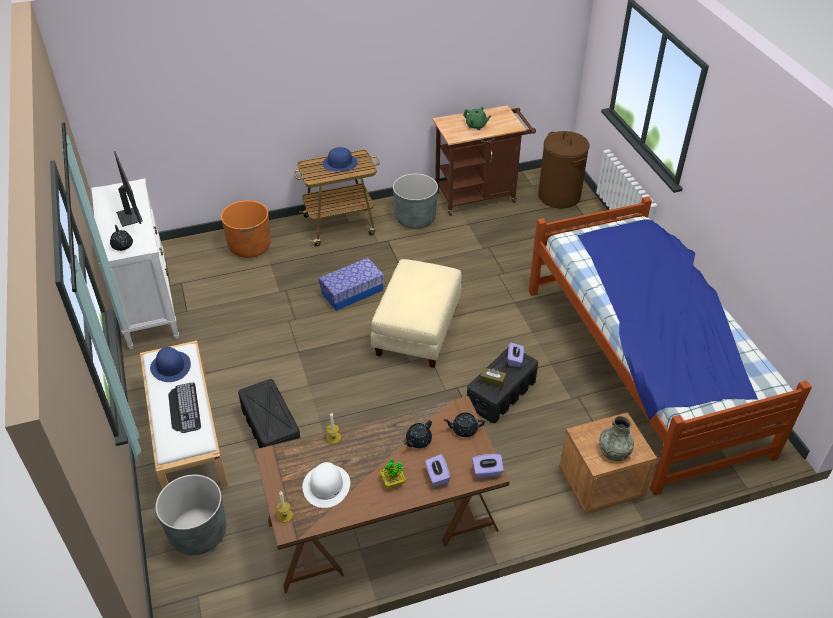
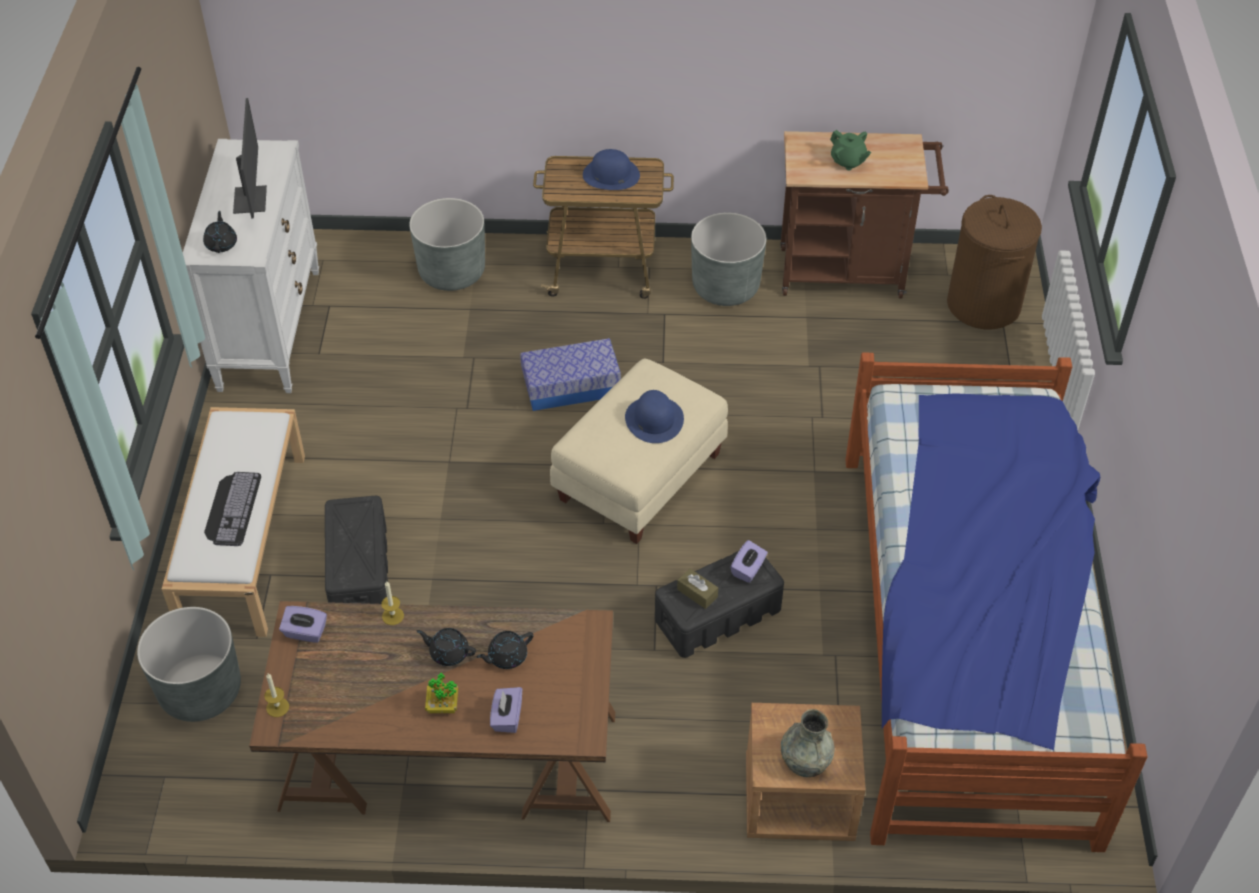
camera: 20 degrees right, 5 degrees up
blue hat [150,347,191,382] -> blue hat moved to [625,390,684,443]
orange planter [221,200,271,258] -> grey planter [409,198,485,291]
white hat [303,462,350,508] -> none
black teapot [444,412,485,437] -> black teapot moved to [417,628,476,666]
purple tissue box [472,454,504,478] -> purple tissue box moved to [279,606,327,643]

